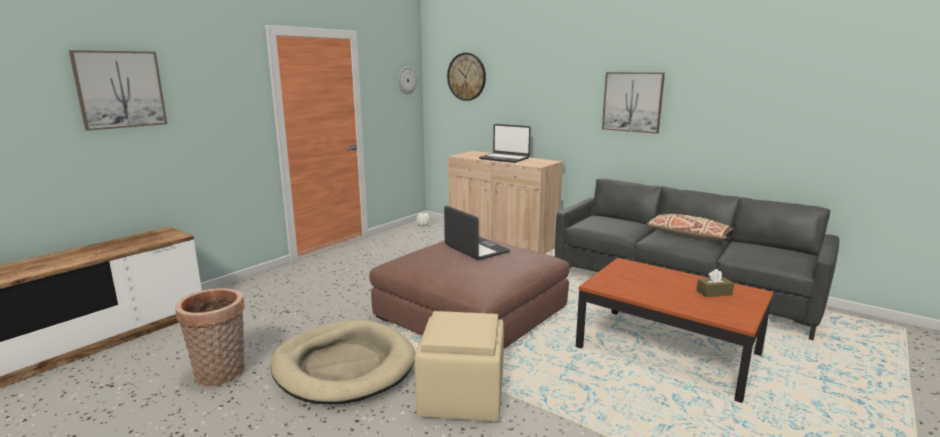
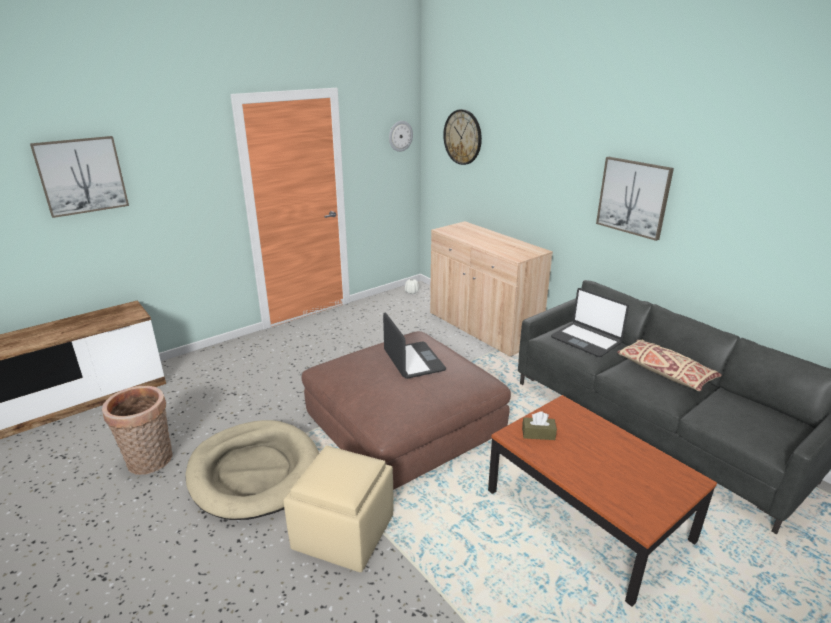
camera: 15 degrees right, 10 degrees up
laptop [479,124,531,163] -> laptop moved to [551,288,629,357]
brown tissue box [696,269,734,297] -> brown tissue box moved to [522,412,557,440]

